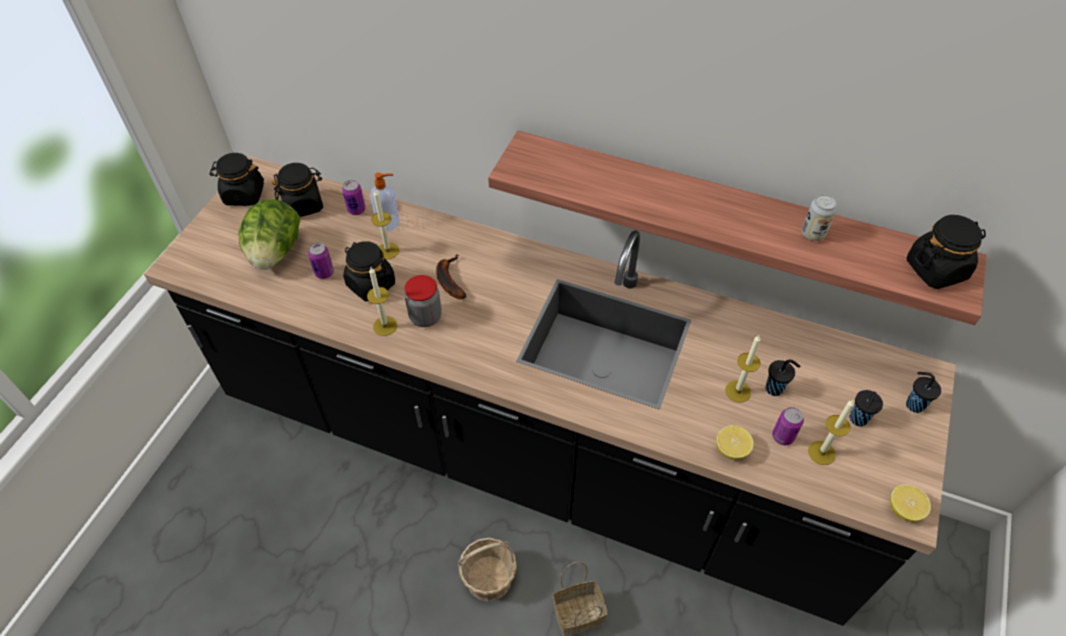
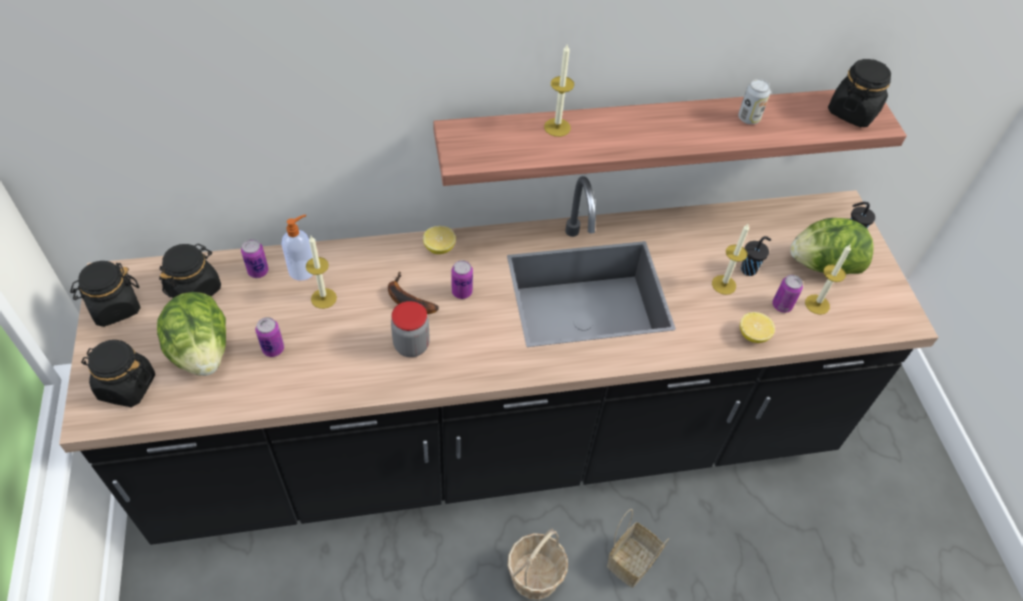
camera: 35 degrees left, 0 degrees up
black jar [343,241,395,301] -> black jar moved to [81,340,155,407]
candle [367,267,397,336] -> candle moved to [544,43,574,137]
black cup [849,390,883,426] -> lettuce [790,218,874,274]
lemon [890,484,931,522] -> lemon moved to [423,226,456,254]
none -> can [451,260,473,299]

